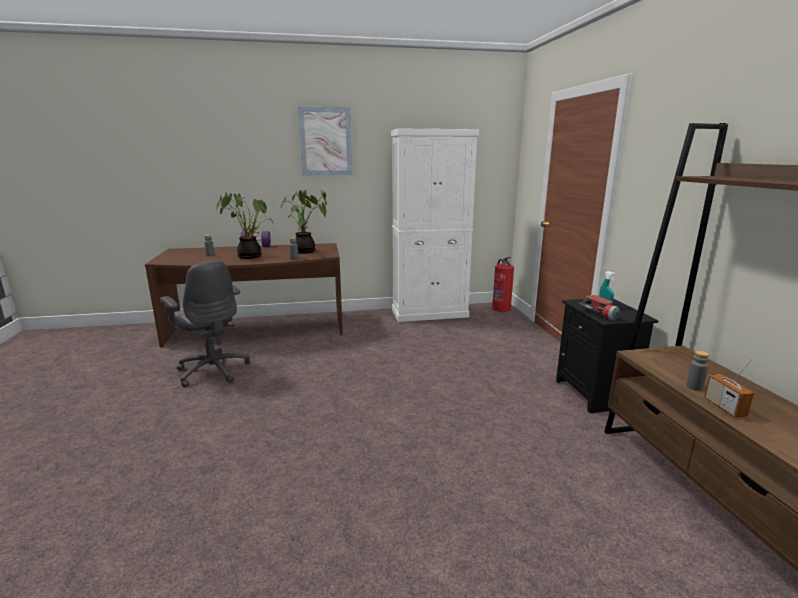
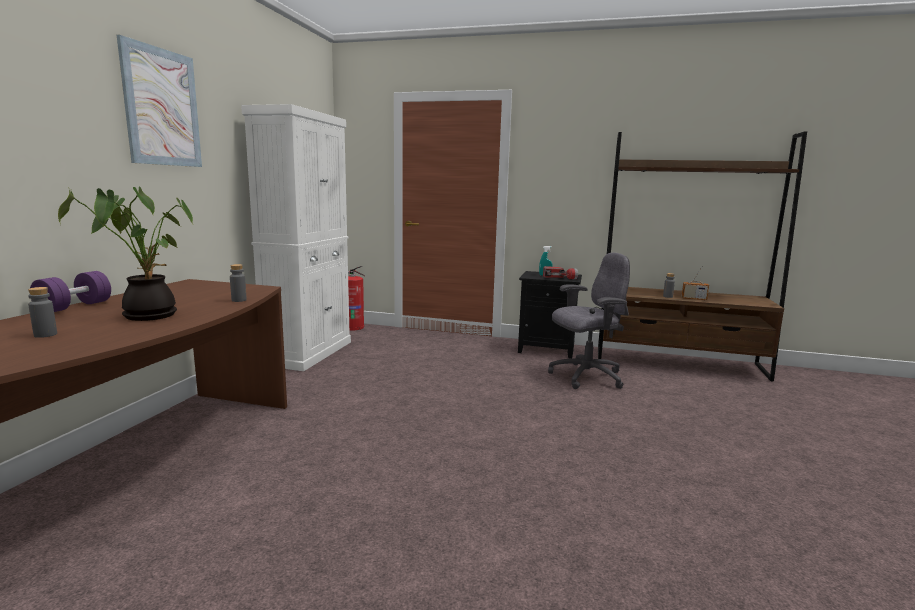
camera: 65 degrees left, 5 degrees down
grey office chair [160,261,250,388] -> grey office chair moved to [548,253,630,389]
potted plant [280,190,327,254] -> none

